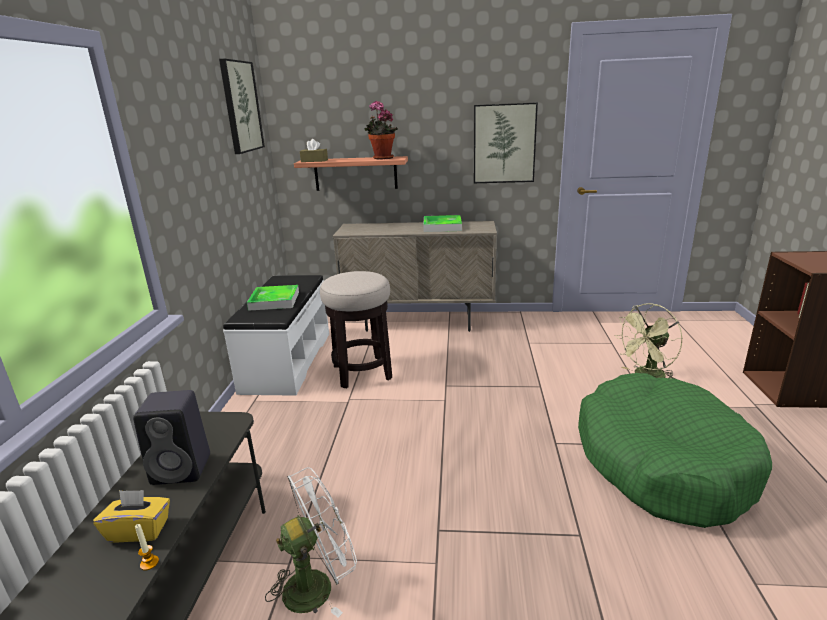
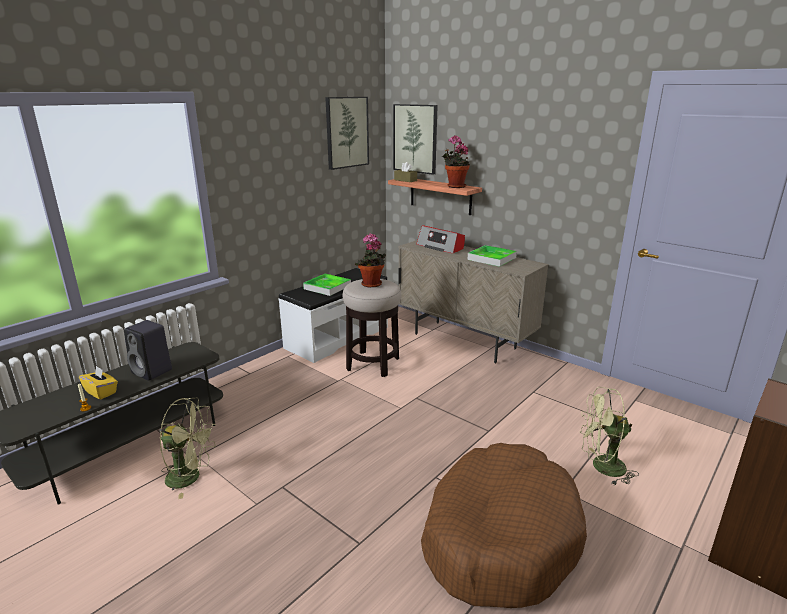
camera: 35 degrees right, 0 degrees up
white fan [265,467,357,617] -> green fan [159,398,216,499]
picture [474,102,538,183] -> picture moved to [393,104,438,175]
green dog bed [578,373,772,528] -> brown dog bed [421,443,587,608]
none -> potted plant [355,234,386,288]
none -> radio [416,225,465,254]

